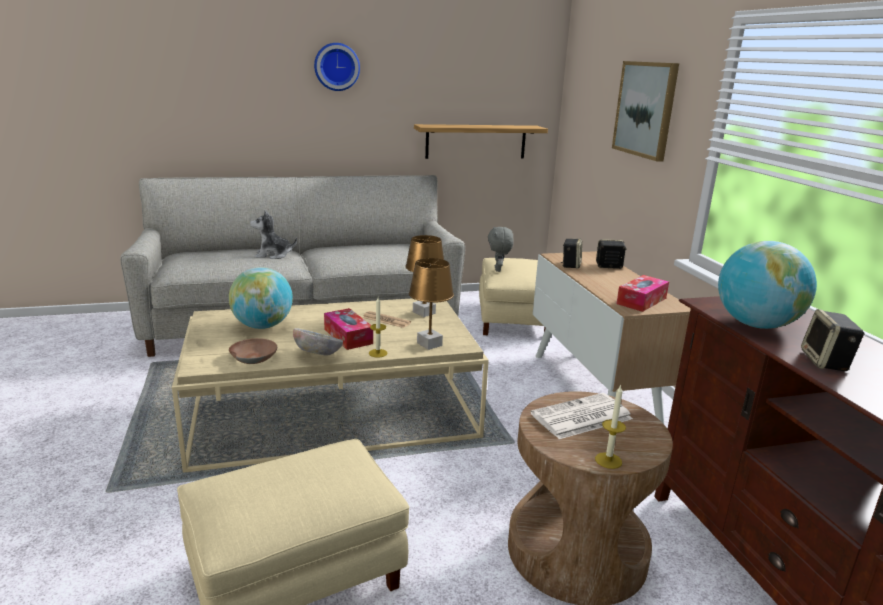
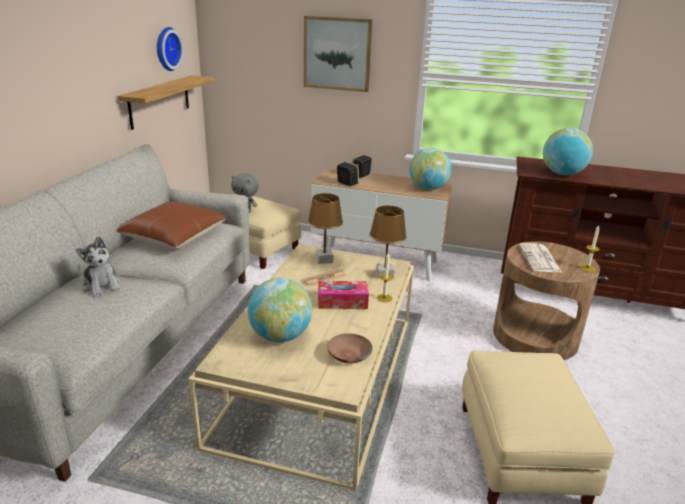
camera: 60 degrees left, 5 degrees up
plush toy [250,210,297,259] -> plush toy turned 60 degrees counterclockwise [76,236,121,298]
bowl [293,328,343,356] -> none
wall clock [314,43,360,91] -> wall clock moved to [157,27,183,71]
tissue box [617,275,669,312] -> globe [409,148,452,190]
speaker [801,309,865,371] -> none
none -> brown pillow [117,201,227,249]

